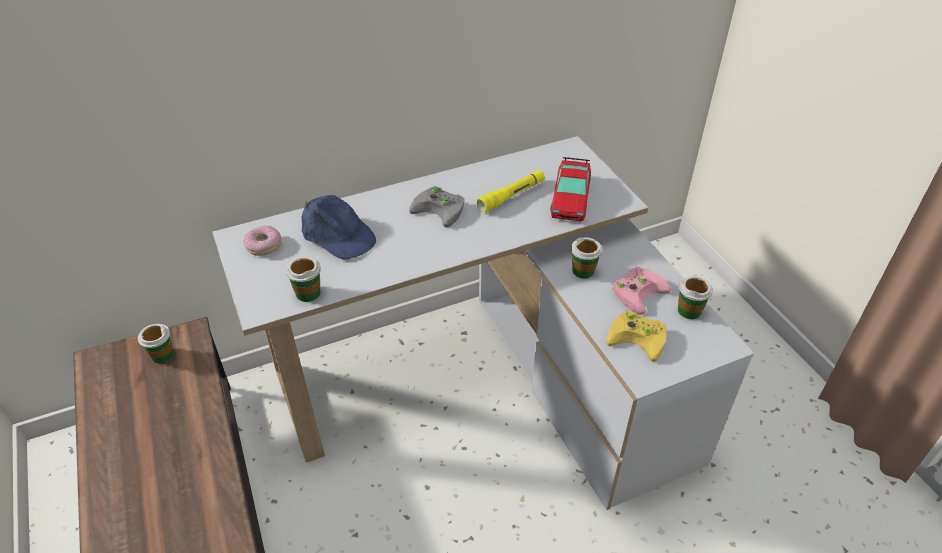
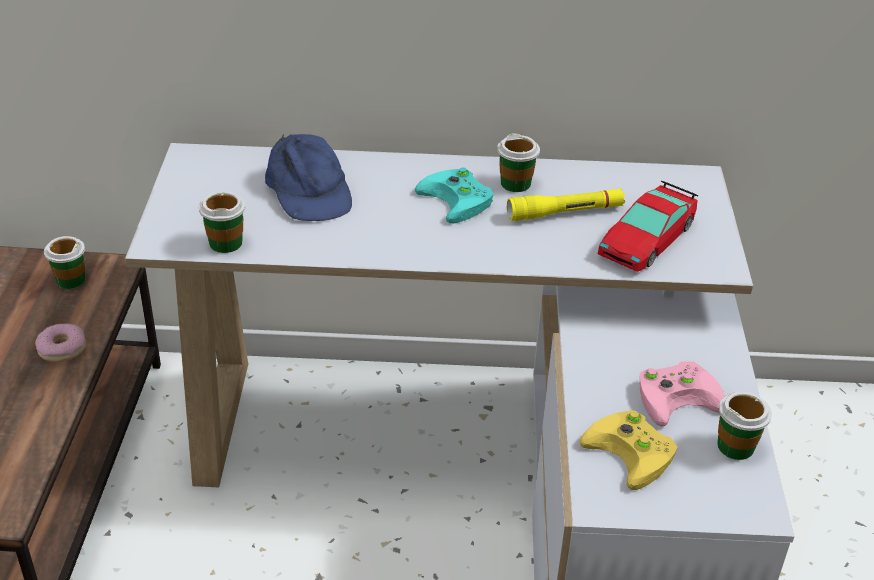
camera: 25 degrees right, 5 degrees down
donut [243,226,281,256] -> donut moved to [35,323,86,362]
grey game controller [409,186,465,227] -> turquoise game controller [415,167,494,223]
cup [571,237,603,279] -> cup moved to [497,133,540,192]

